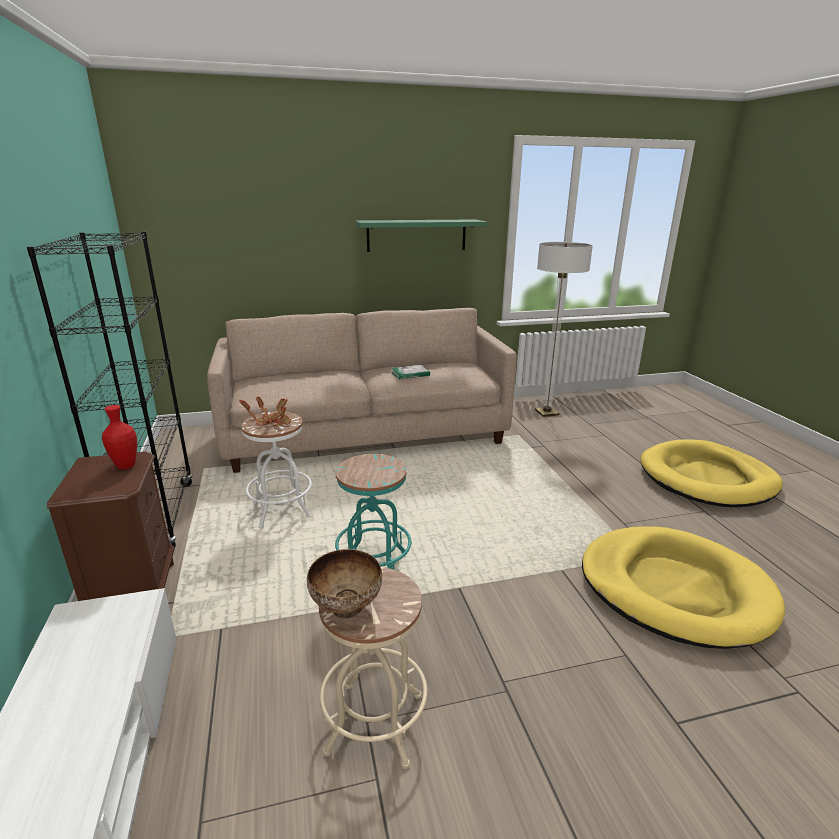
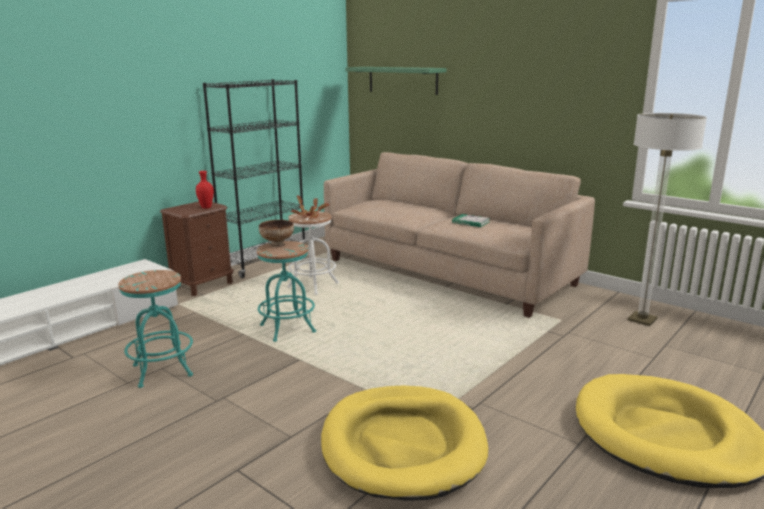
camera: 55 degrees right, 5 degrees down
bowl [307,549,382,618] -> bowl moved to [259,220,294,247]
beige stool [319,567,428,769] -> turquoise stool [118,270,193,388]
green shelf [355,219,487,252] -> green shelf moved to [345,67,446,95]

